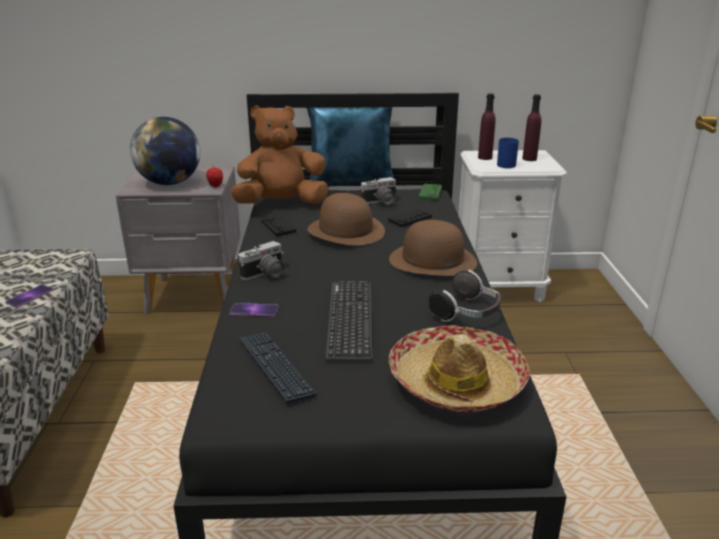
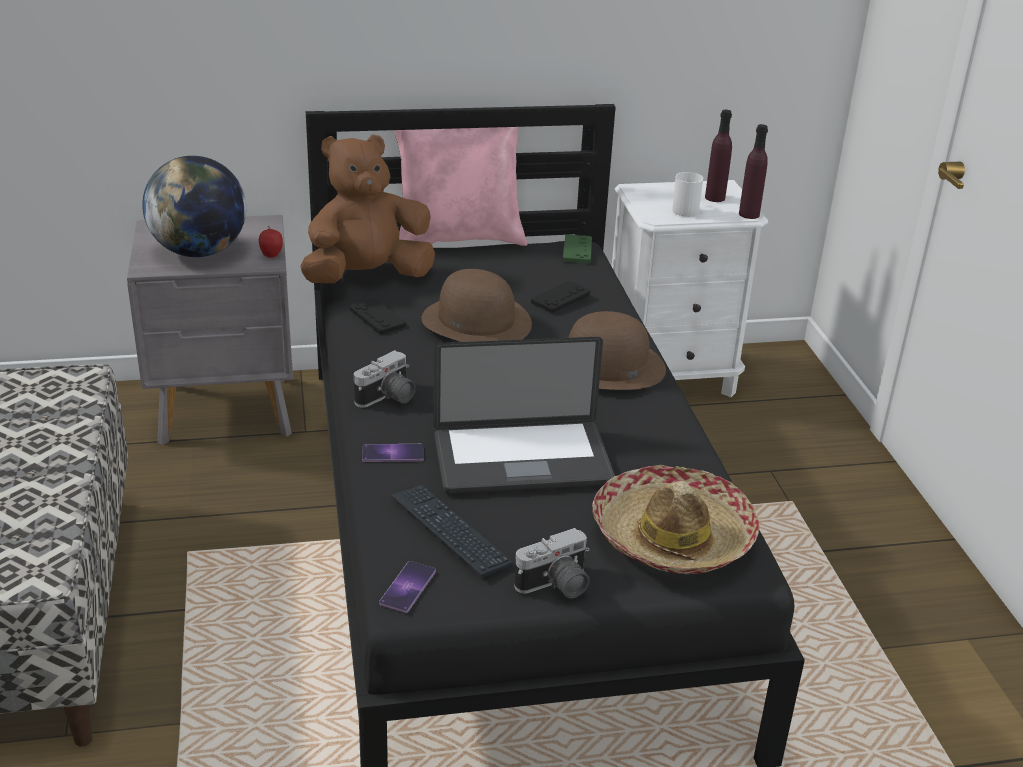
camera: 10 degrees left, 5 degrees up
phone [5,285,54,308] -> phone moved to [379,561,436,613]
blue pillow [307,107,397,189] -> pink pillow [394,127,528,246]
keyboard [325,281,373,361] -> laptop [433,337,615,494]
camera [361,177,397,205] -> camera moved to [514,528,590,598]
headphones [428,270,501,322] -> none
purple bottle [478,93,496,160] -> purple bottle moved to [739,124,768,219]
blue mug [497,138,519,168] -> white mug [672,172,703,217]

